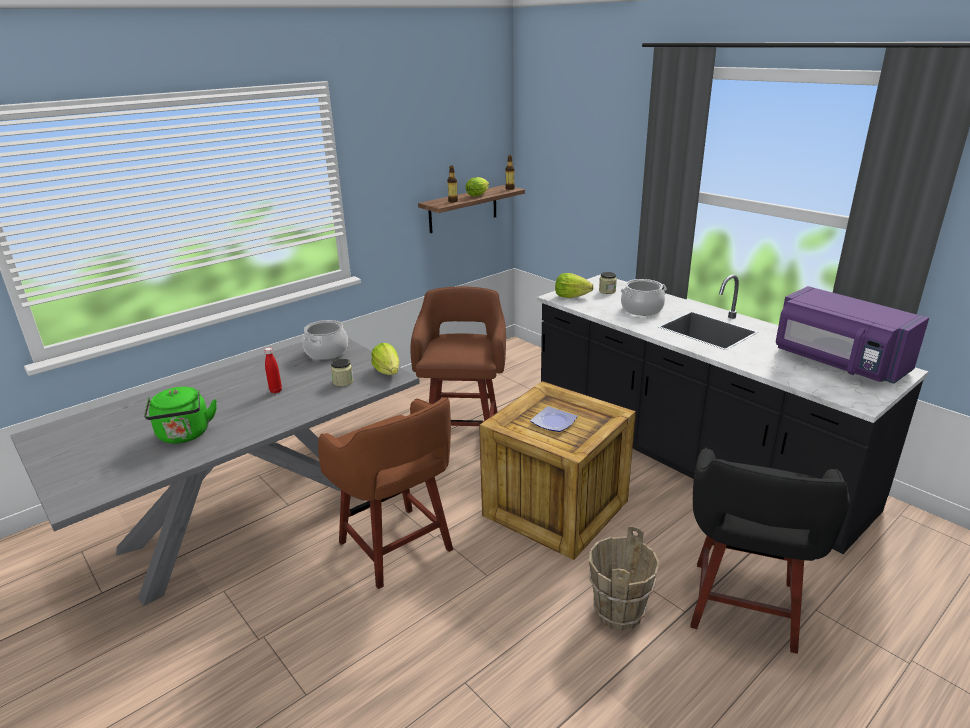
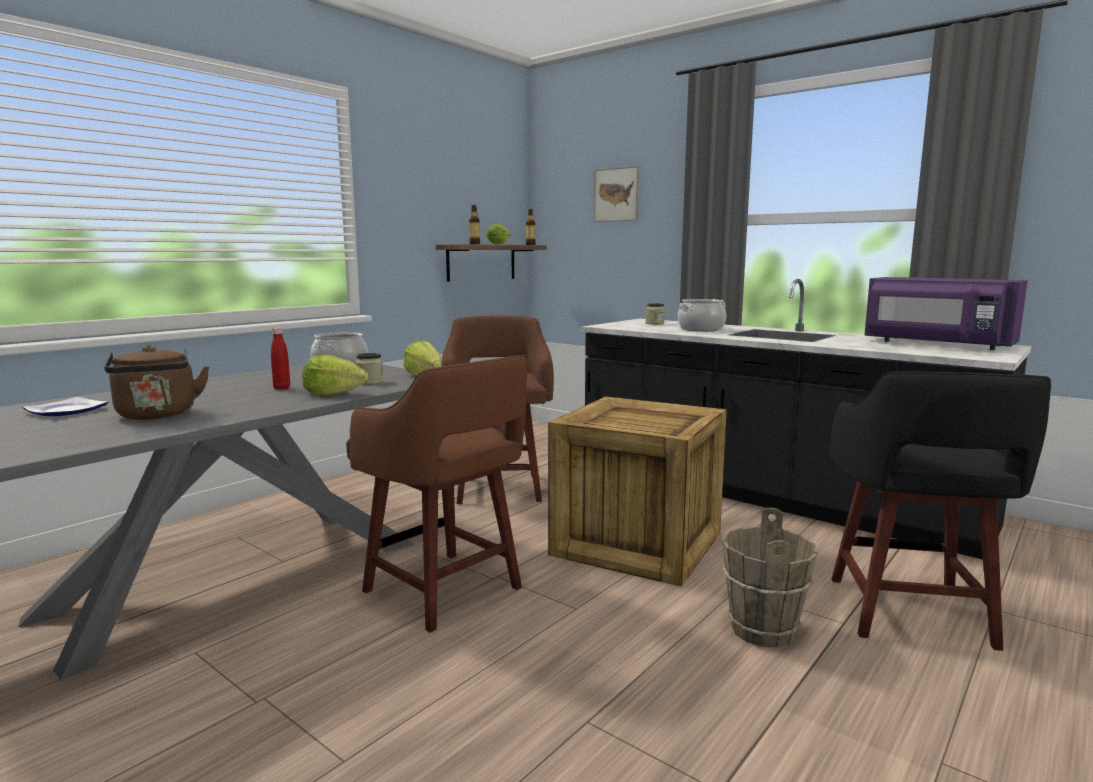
camera: 10 degrees left, 15 degrees down
green kettle [144,387,217,444] -> brown kettle [105,345,209,420]
plate [530,406,578,432] -> plate moved to [22,397,108,416]
lettuce [555,273,594,298] -> lettuce moved to [302,355,368,396]
none -> picture [594,165,639,222]

